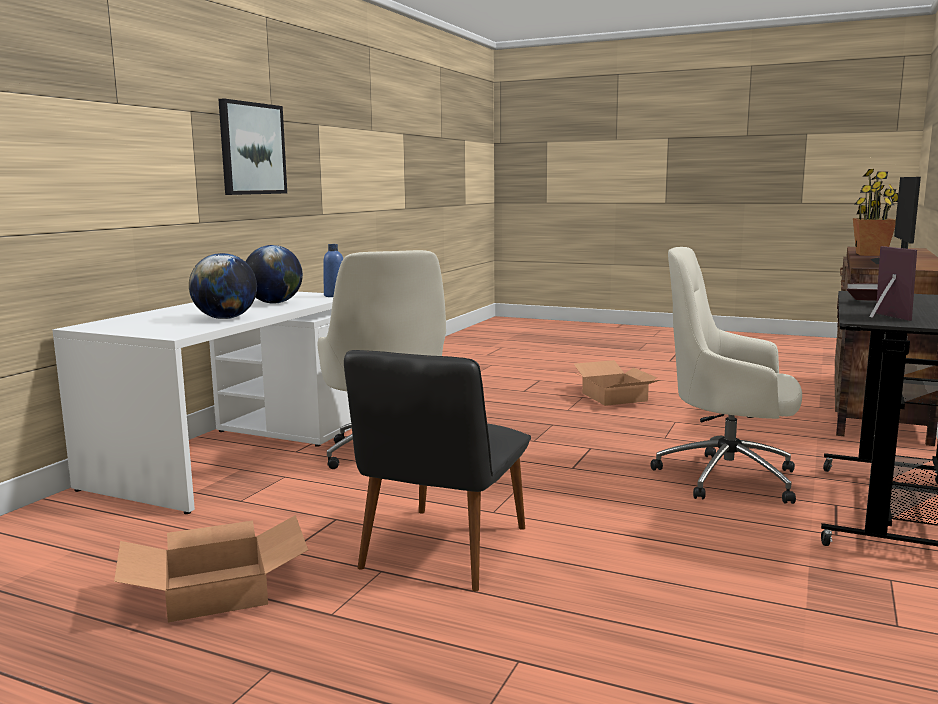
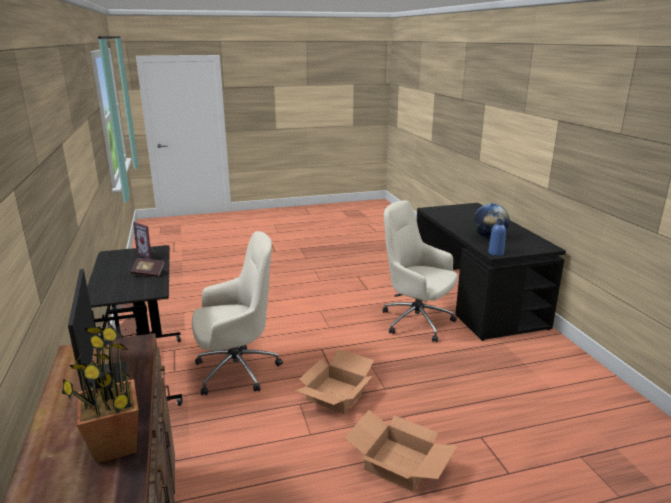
camera: 140 degrees right, 10 degrees up
white desk [52,292,352,514] -> black desk [417,203,566,341]
cardboard box [114,515,308,622] -> cardboard box moved to [295,349,374,414]
globe [189,253,257,319] -> none
picture [218,98,287,195] -> none
black chair [344,350,531,591] -> none

